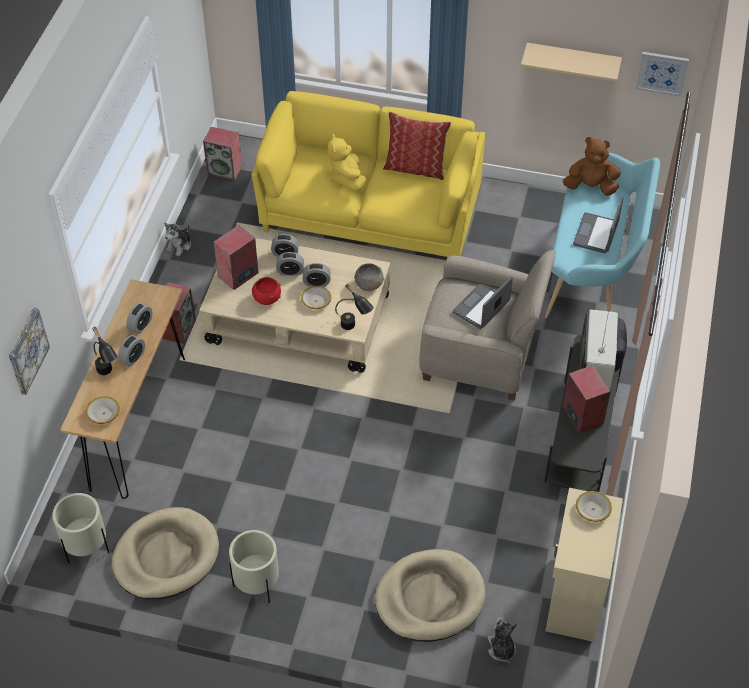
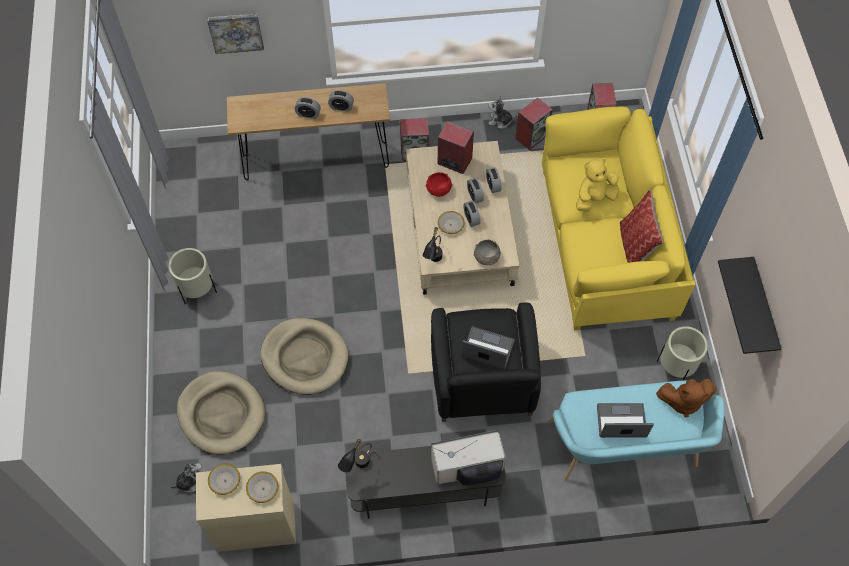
camera: 70 degrees right, 10 degrees up
beige planter [52,493,109,564] -> beige planter moved to [657,326,708,381]
bowl [86,396,120,424] -> bowl moved to [208,464,240,495]
black table lamp [92,327,118,375] -> black table lamp moved to [338,439,372,473]
beige dog bed [112,507,219,599] -> beige dog bed moved to [260,318,348,395]
beige armchair [419,250,556,401] -> black armchair [431,302,541,422]
beige shelf [521,43,622,82] -> black shelf [718,257,782,354]
brown plush toy [563,137,621,196] -> brown plush toy turned 105 degrees clockwise [656,379,716,417]
speaker [563,365,611,433] -> speaker moved to [515,97,553,150]
picture [636,52,689,97] -> none

